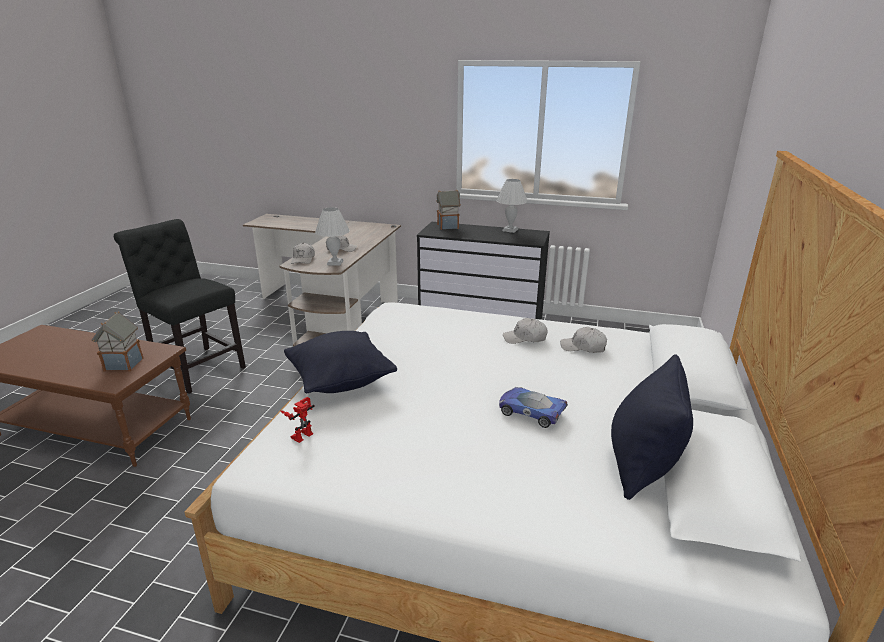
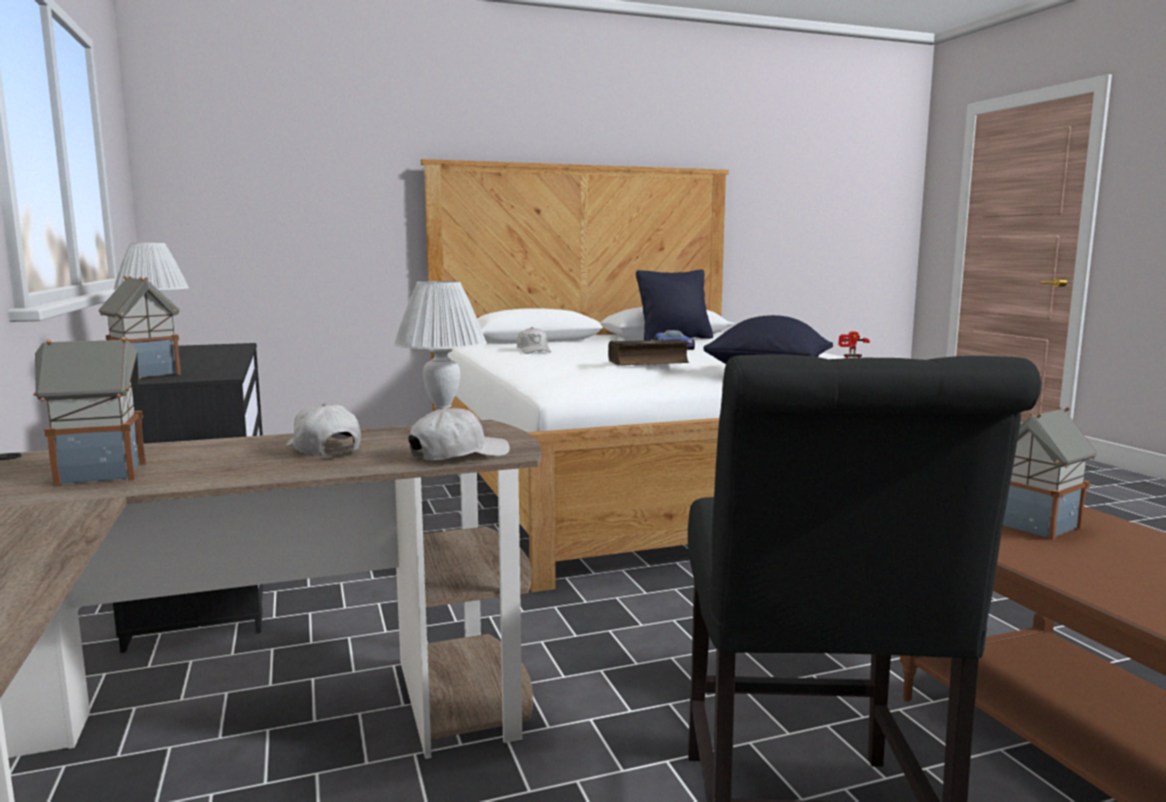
camera: 125 degrees left, 15 degrees down
white cap [503,318,547,344] -> none
none -> toy house [34,337,146,486]
none -> book [608,339,690,366]

